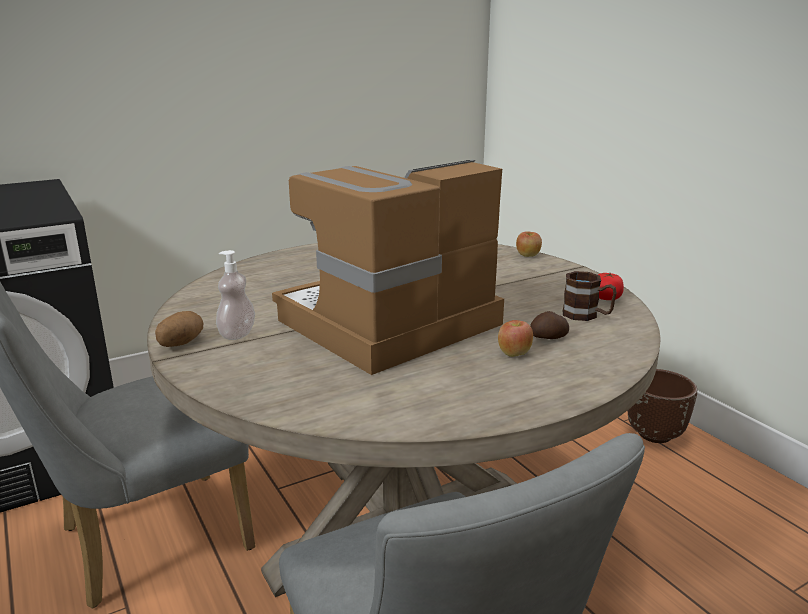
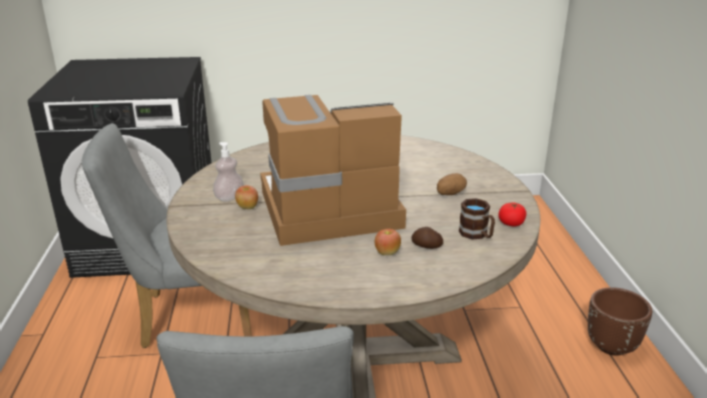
camera: 25 degrees right, 5 degrees up
potato [155,311,203,347] -> potato moved to [437,173,467,195]
apple [516,231,542,257] -> apple moved to [235,185,258,209]

